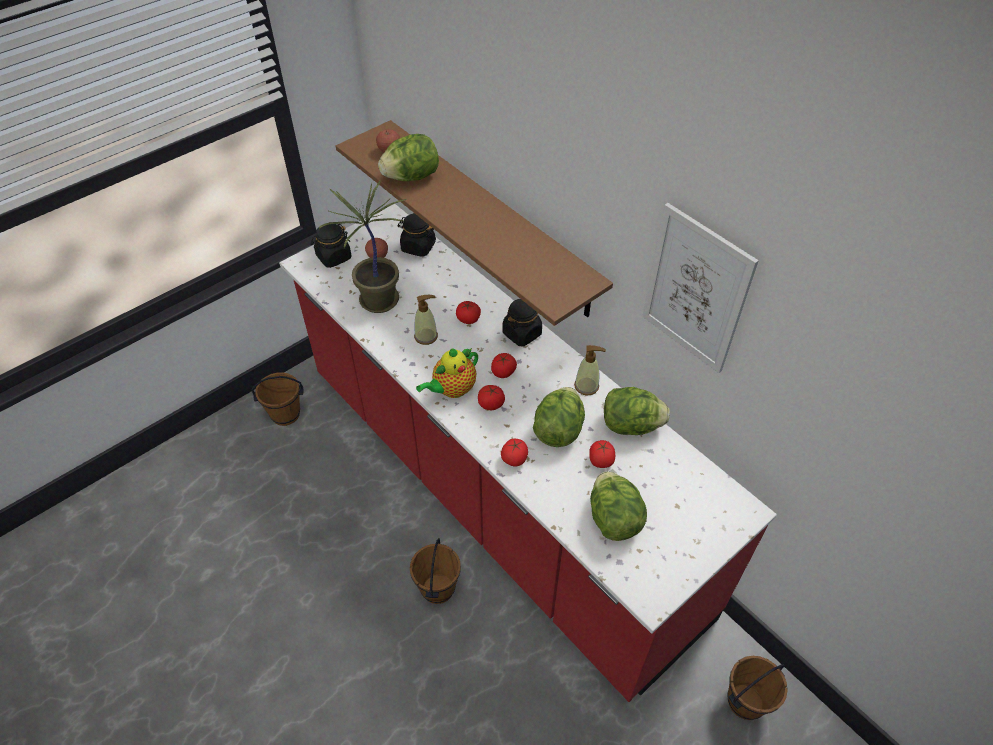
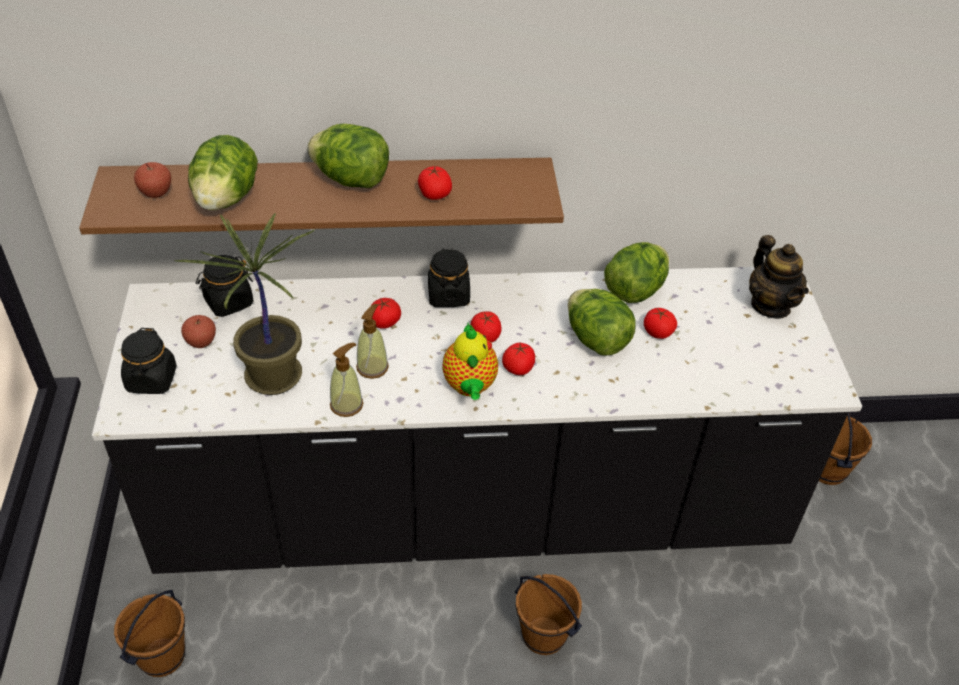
camera: 55 degrees left, 5 degrees down
red counter [279,204,777,702] -> black counter [92,267,862,574]
tomato [501,439,528,467] -> tomato moved to [418,166,452,200]
soap dispenser [574,345,606,396] -> soap dispenser moved to [330,343,363,417]
lettuce [590,471,647,541] -> lettuce moved to [307,124,389,188]
picture [642,203,759,373] -> none
none -> teapot [749,235,809,319]

